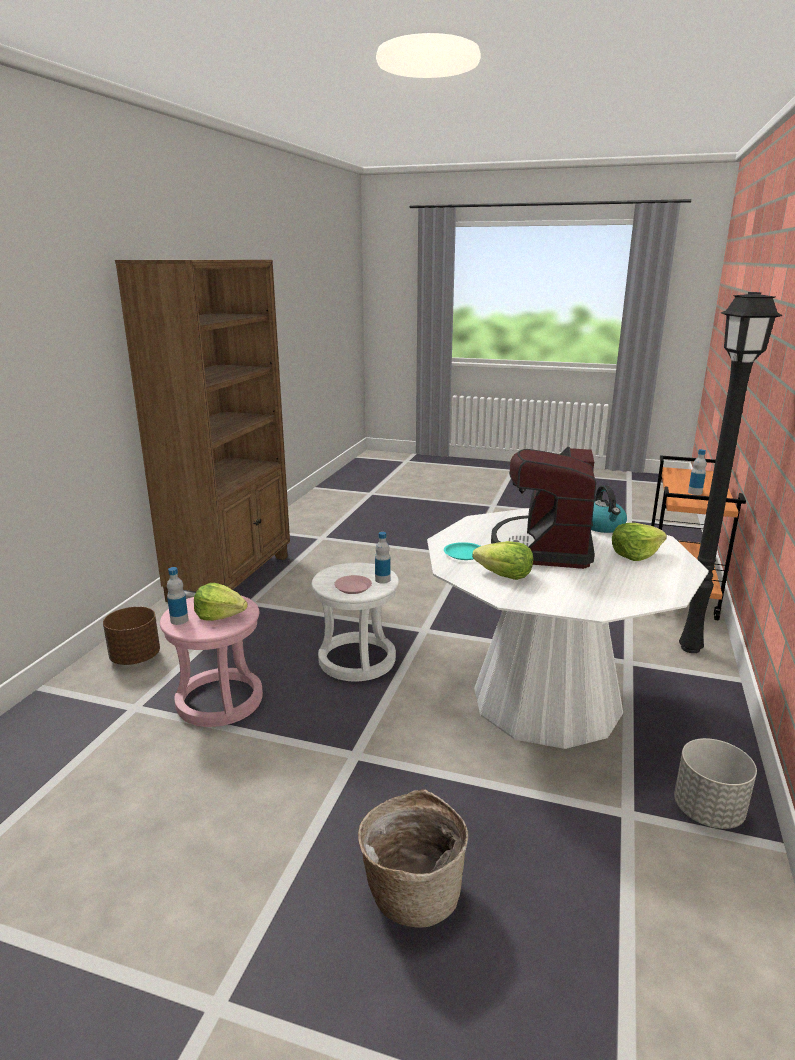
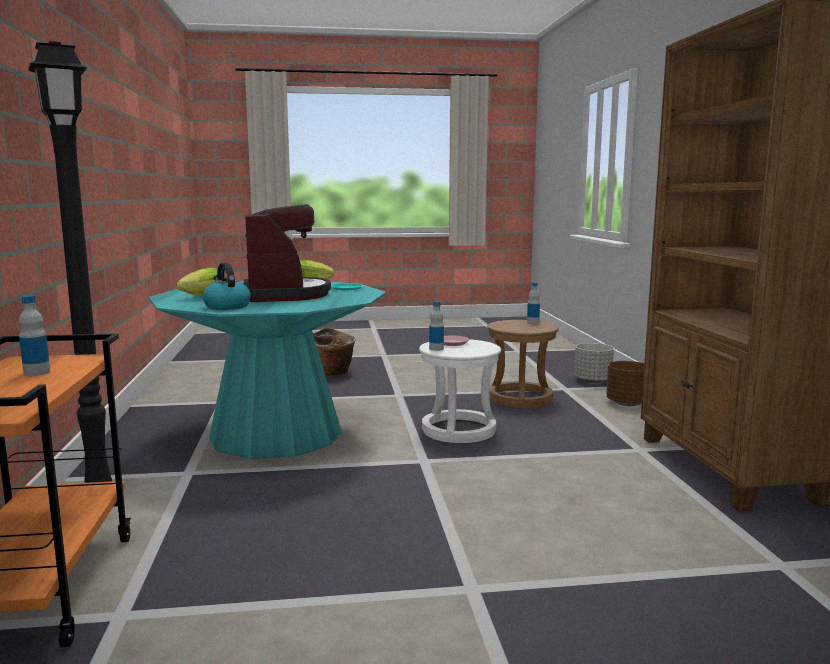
camera: 155 degrees right, 10 degrees down
pink stool [160,596,263,727] -> brown stool [487,320,559,408]
lettuce [194,583,248,621] -> none
white dining table [427,508,709,749] -> turquoise dining table [149,281,386,459]
grey planter [674,738,757,829] -> grey planter moved to [574,343,614,383]

